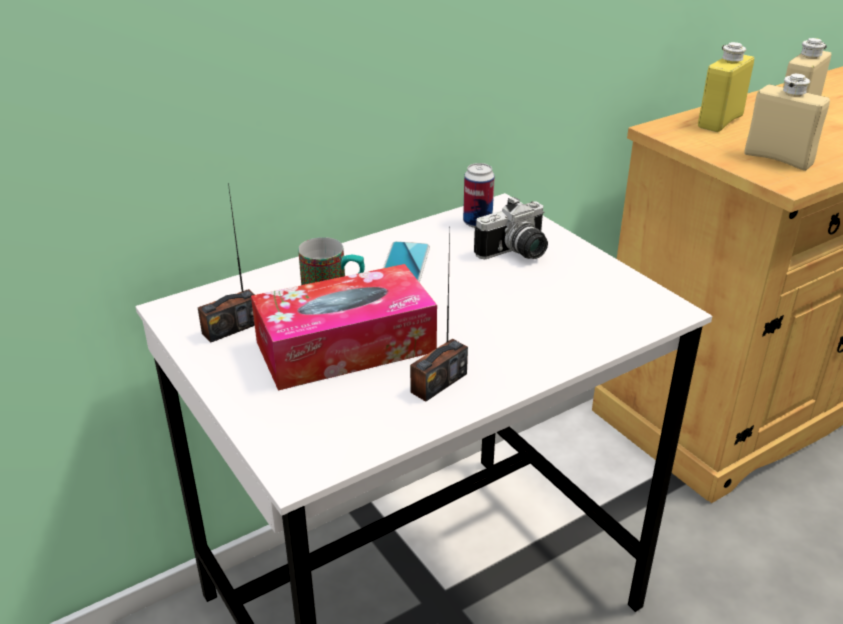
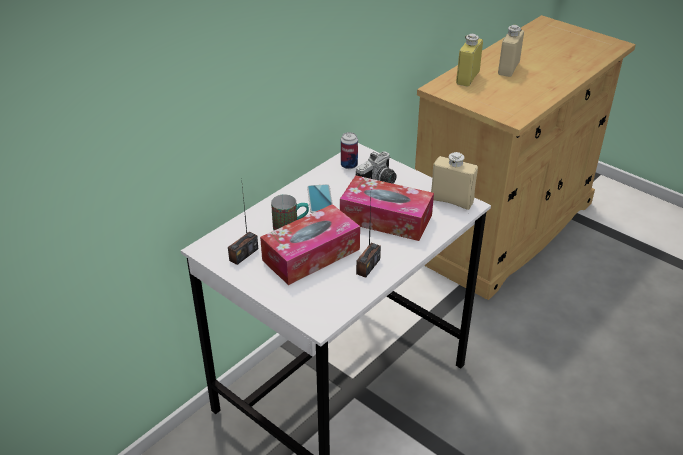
camera: 15 degrees left, 5 degrees up
beige bottle [744,74,830,171] -> beige bottle moved to [431,152,478,210]
none -> tissue box [340,175,434,241]

